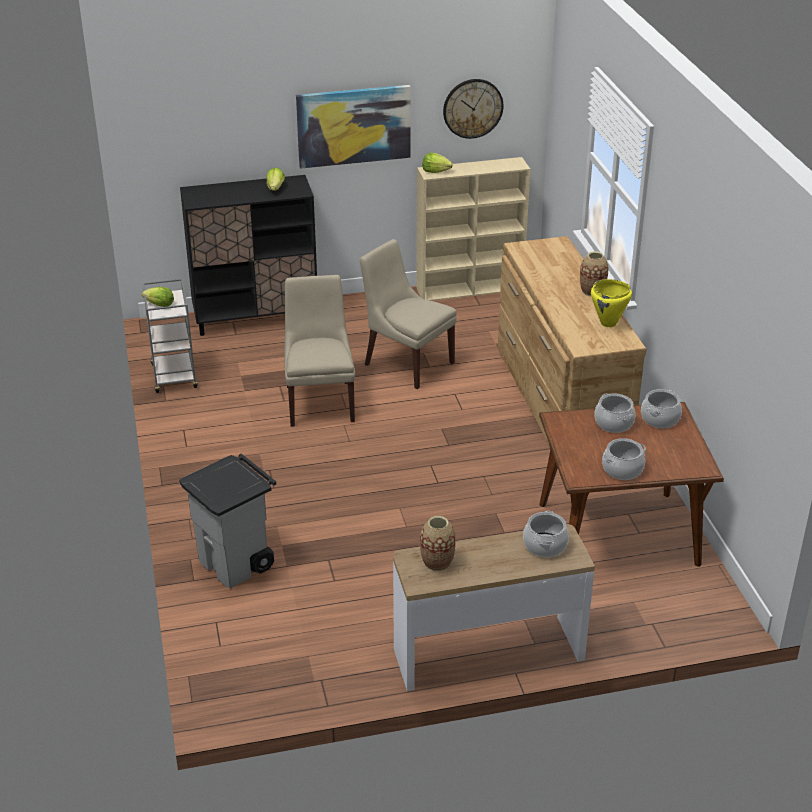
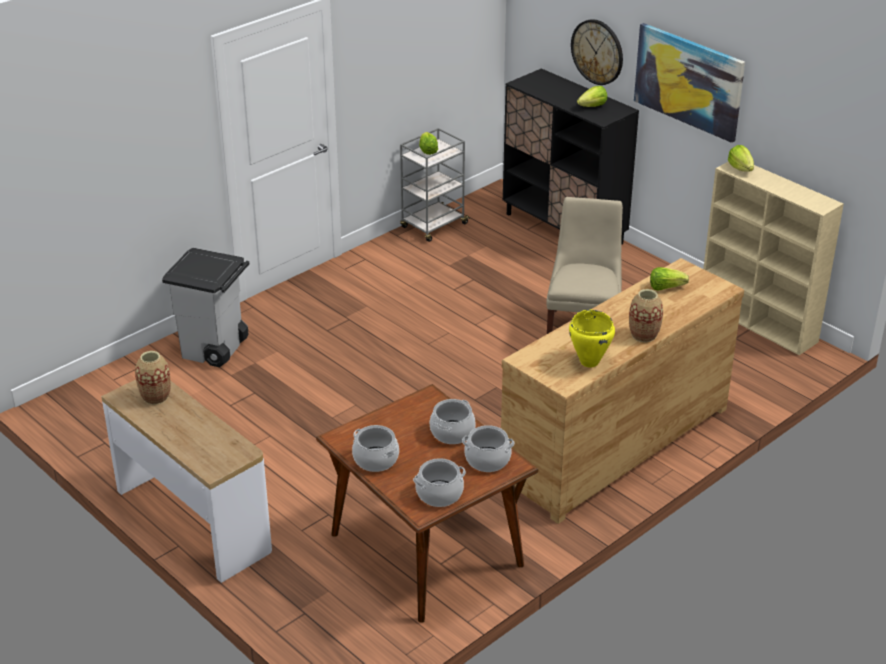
camera: 60 degrees right, 0 degrees up
beige chair [284,275,355,427] -> none
wall clock [443,79,504,139] -> wall clock moved to [571,19,623,85]
cooking pot [523,511,569,558] -> cooking pot moved to [413,458,466,507]
none -> lettuce [650,267,689,291]

